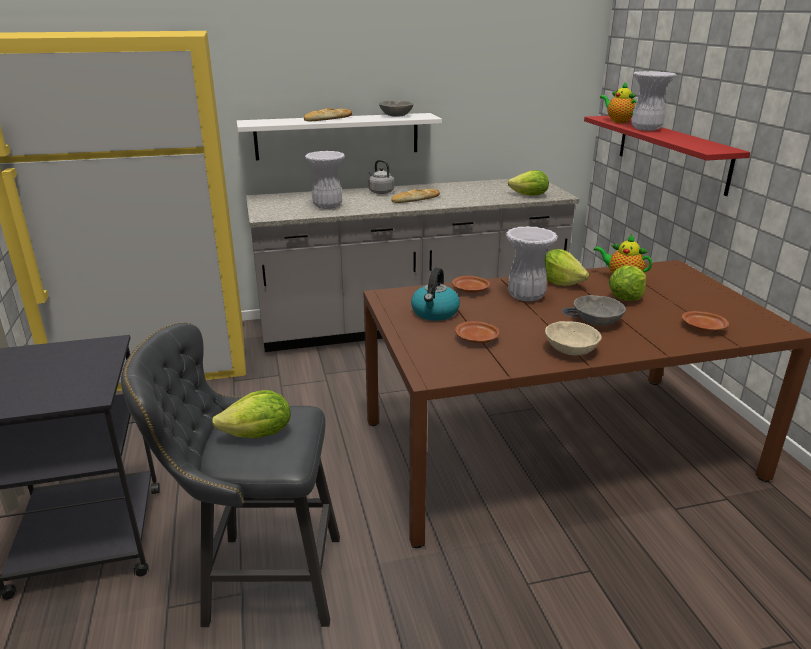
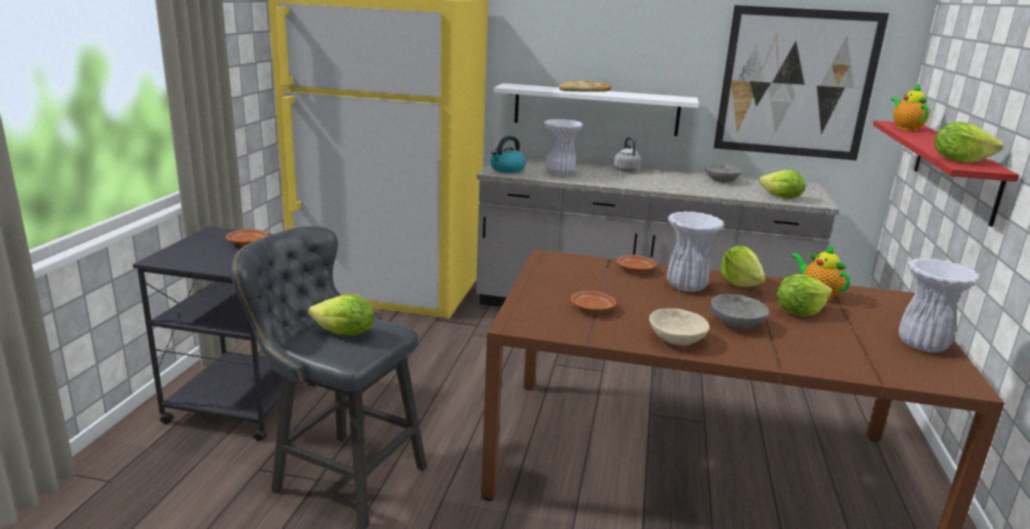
camera: 25 degrees right, 5 degrees down
grey bowl [379,101,413,117] -> grey bowl moved to [705,164,742,182]
bread [391,189,440,203] -> none
kettle [411,268,460,321] -> kettle moved to [490,136,526,173]
white vase [631,71,677,131] -> white vase moved to [899,258,981,352]
brown plate [681,311,729,332] -> brown plate moved to [226,229,268,246]
none -> picture [714,5,889,160]
none -> lettuce [934,122,1003,163]

